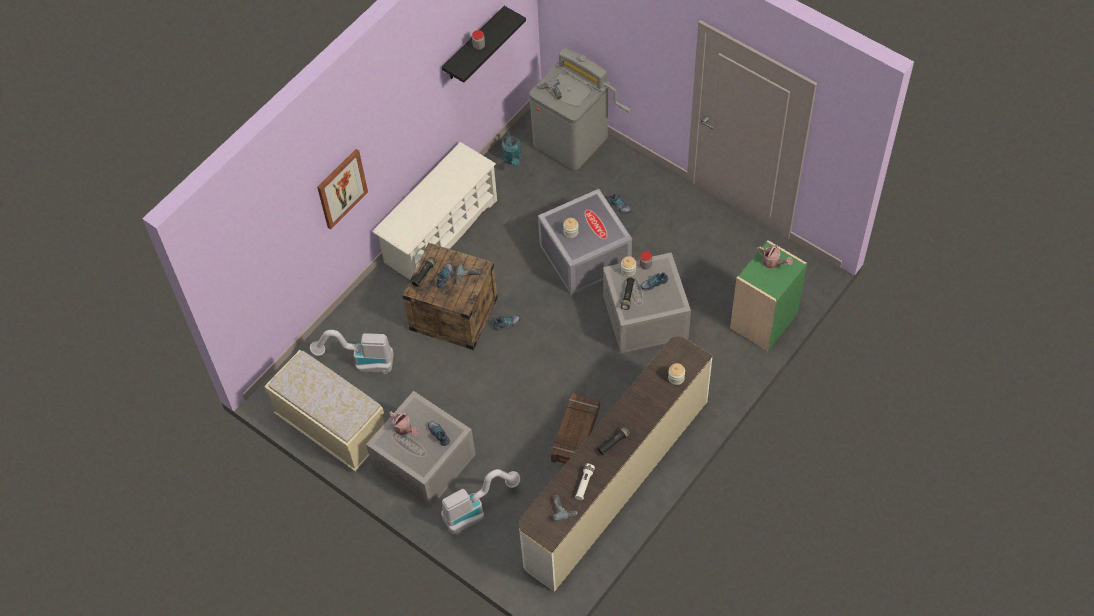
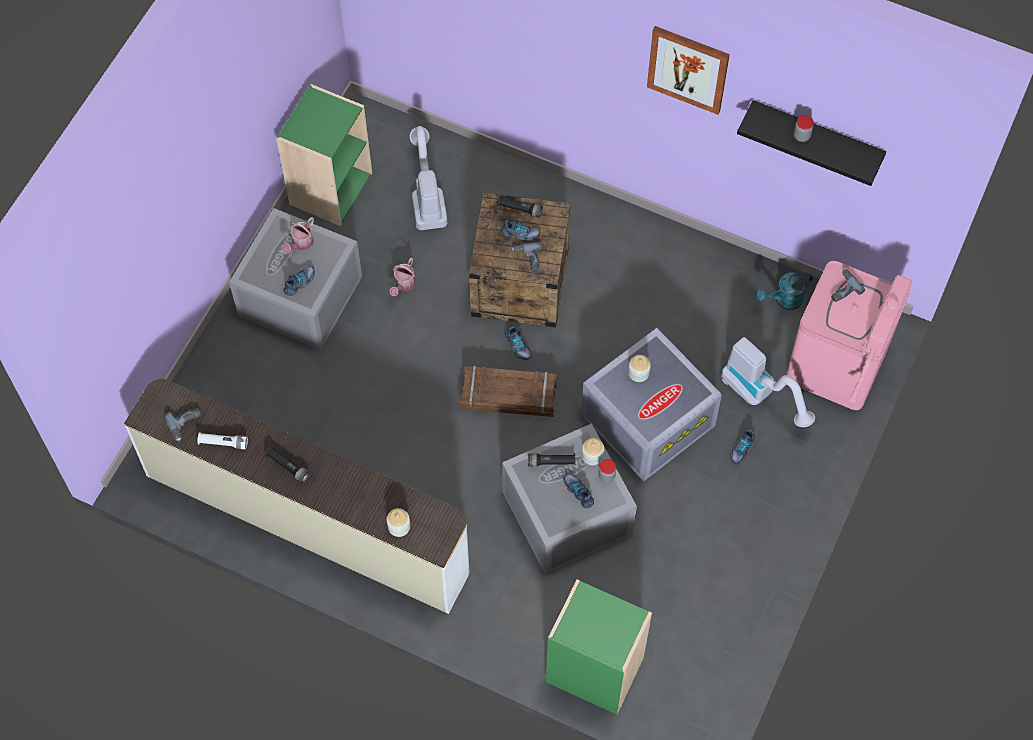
camera: 75 degrees right, 5 degrees up
beige bench [264,350,384,471] -> green bookcase [276,84,372,226]
picture [317,149,368,229] -> picture moved to [647,26,730,115]
white shoe rack [373,142,497,280] -> none
vacuum cleaner [441,469,520,535] -> vacuum cleaner moved to [721,337,815,427]
grey washing machine [529,48,631,170] -> pink washing machine [786,261,912,410]
crate [551,393,600,464] -> crate moved to [460,366,557,417]
watering can [757,245,793,269] -> watering can moved to [390,258,415,296]

